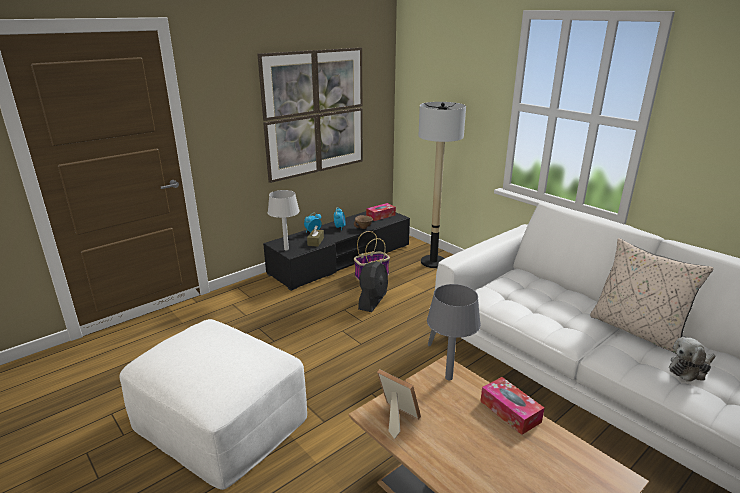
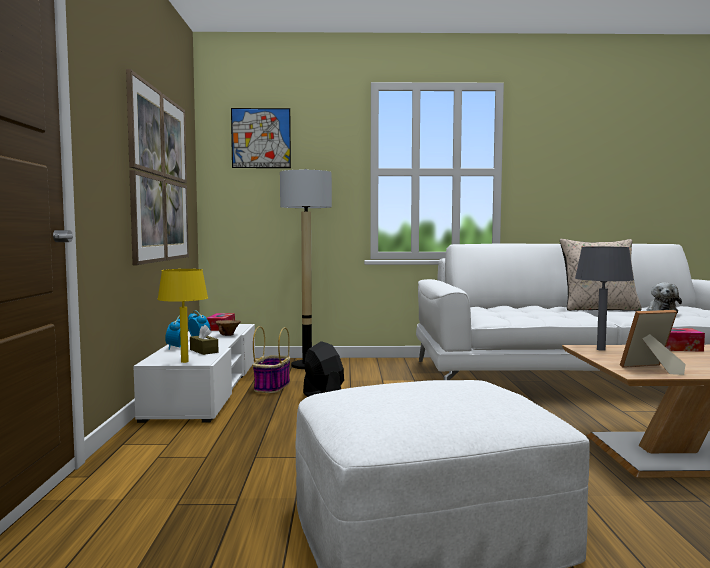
camera: 50 degrees left, 20 degrees down
black tv stand [263,211,410,291] -> white tv stand [133,324,255,423]
grey table lamp [268,190,300,251] -> yellow table lamp [157,269,208,363]
none -> picture [231,108,291,168]

